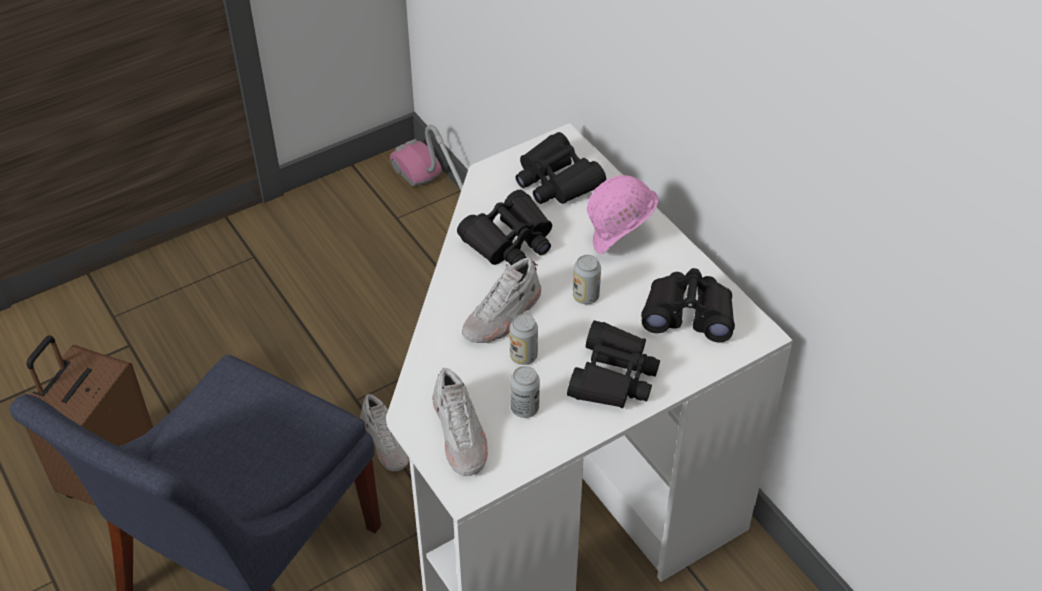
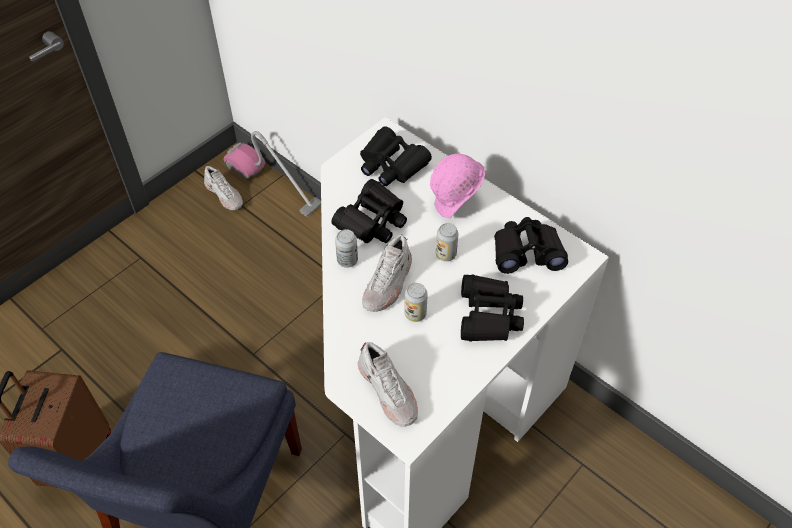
camera: 15 degrees left, 5 degrees up
white shoe [360,394,409,471] -> white shoe moved to [204,166,243,210]
can [510,366,540,418] -> can moved to [335,229,358,268]

